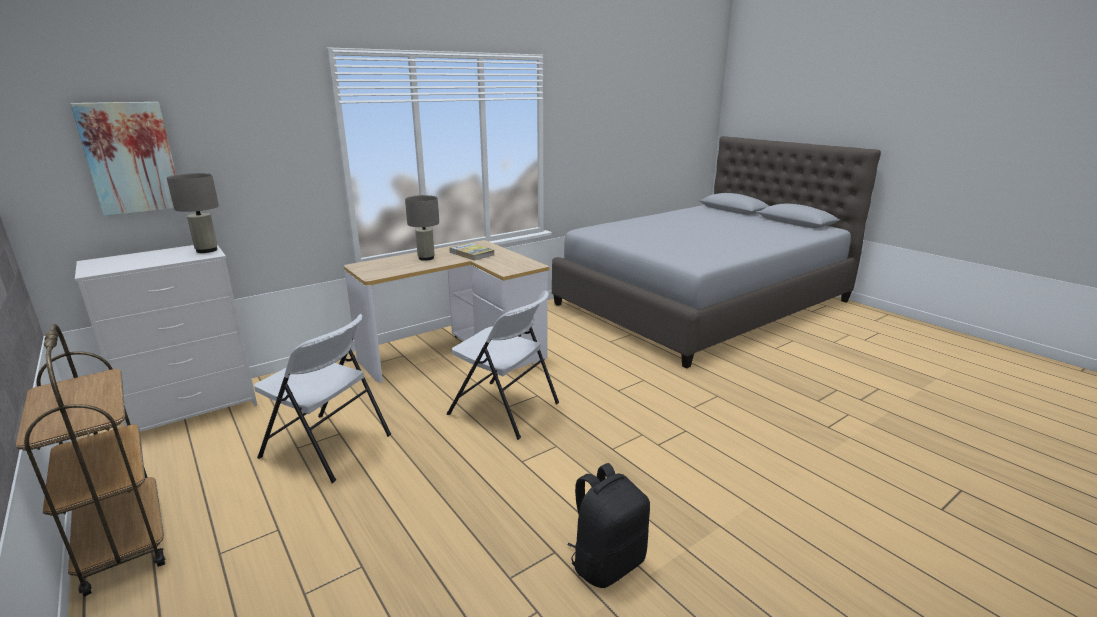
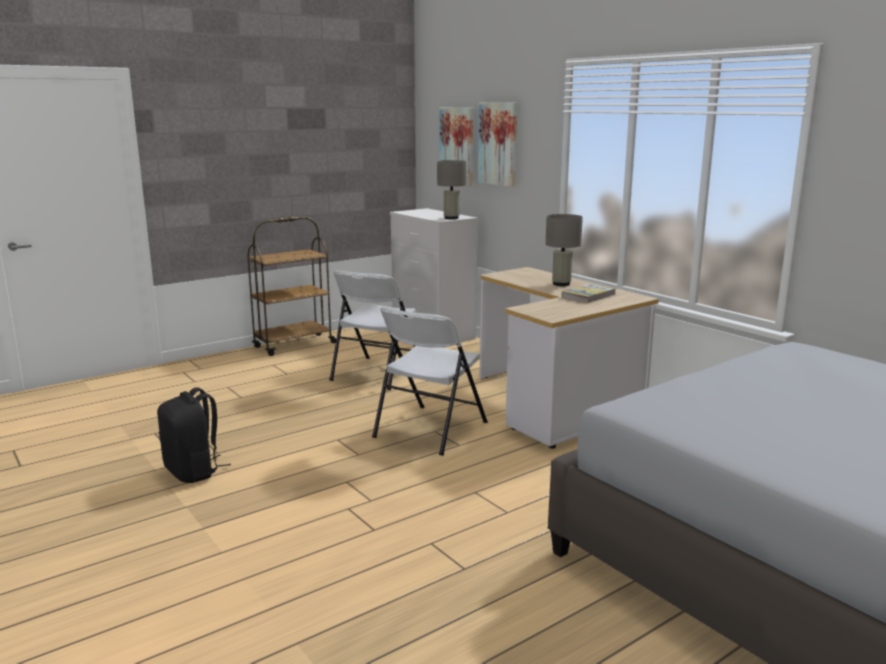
camera: 90 degrees right, 5 degrees down
none -> picture [478,102,517,187]

